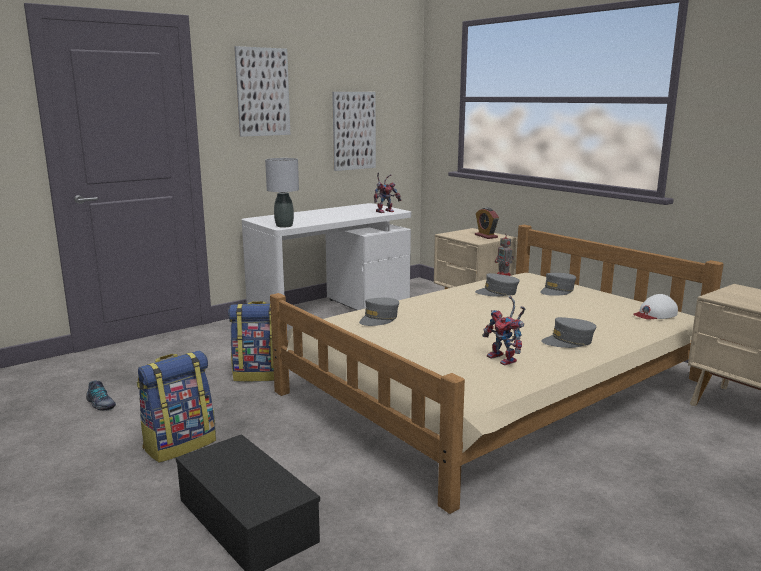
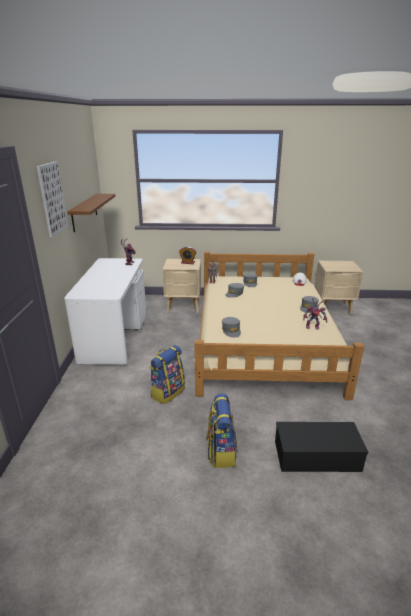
camera: 50 degrees left, 10 degrees up
shoe [86,380,116,411] -> none
grey table lamp [265,158,299,228] -> none
picture [332,92,376,171] -> brown shelf [67,194,115,232]

